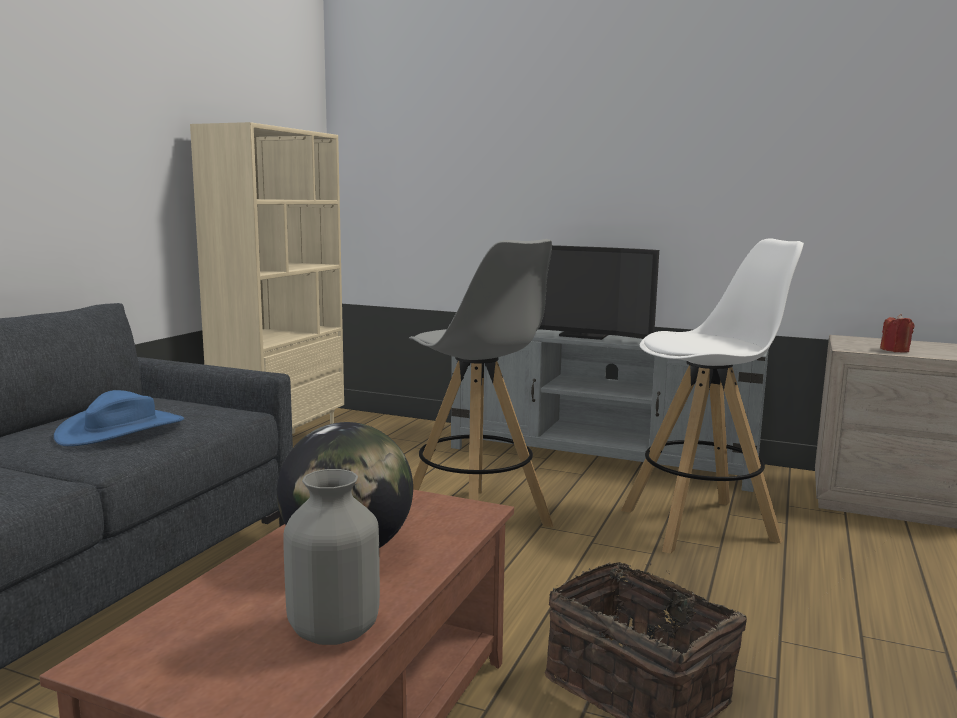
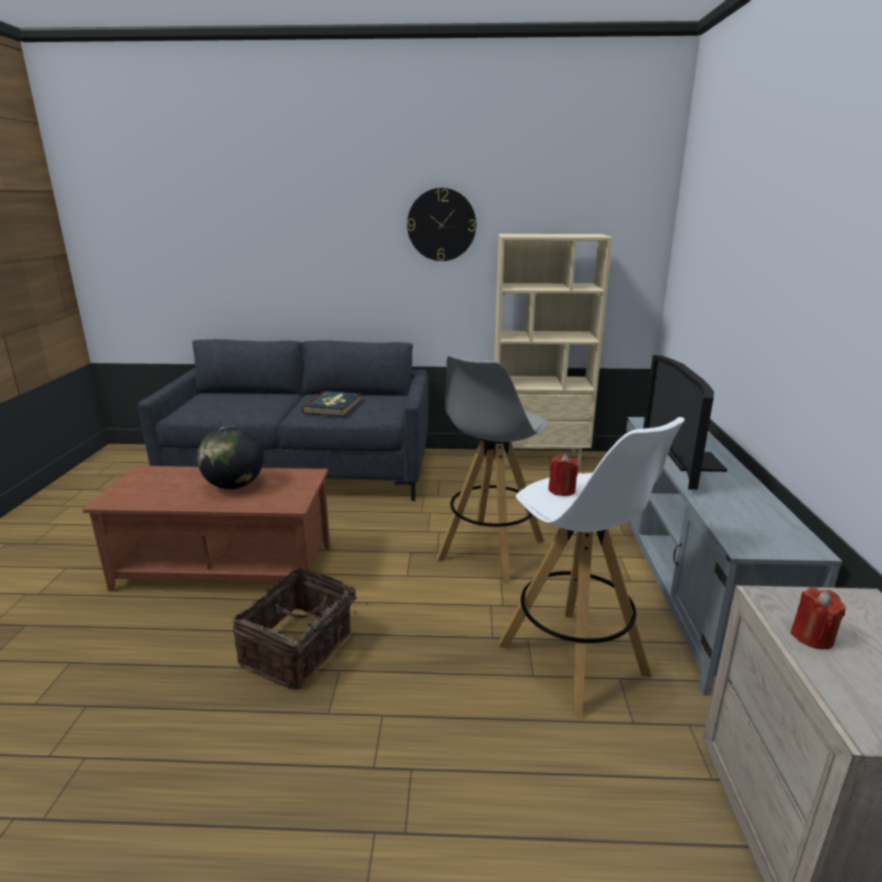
camera: 70 degrees right, 10 degrees up
blue hat [54,390,184,446] -> book [302,391,362,417]
grey vase [283,469,380,645] -> none
none -> wall clock [407,188,476,261]
none -> red candle [548,454,579,496]

